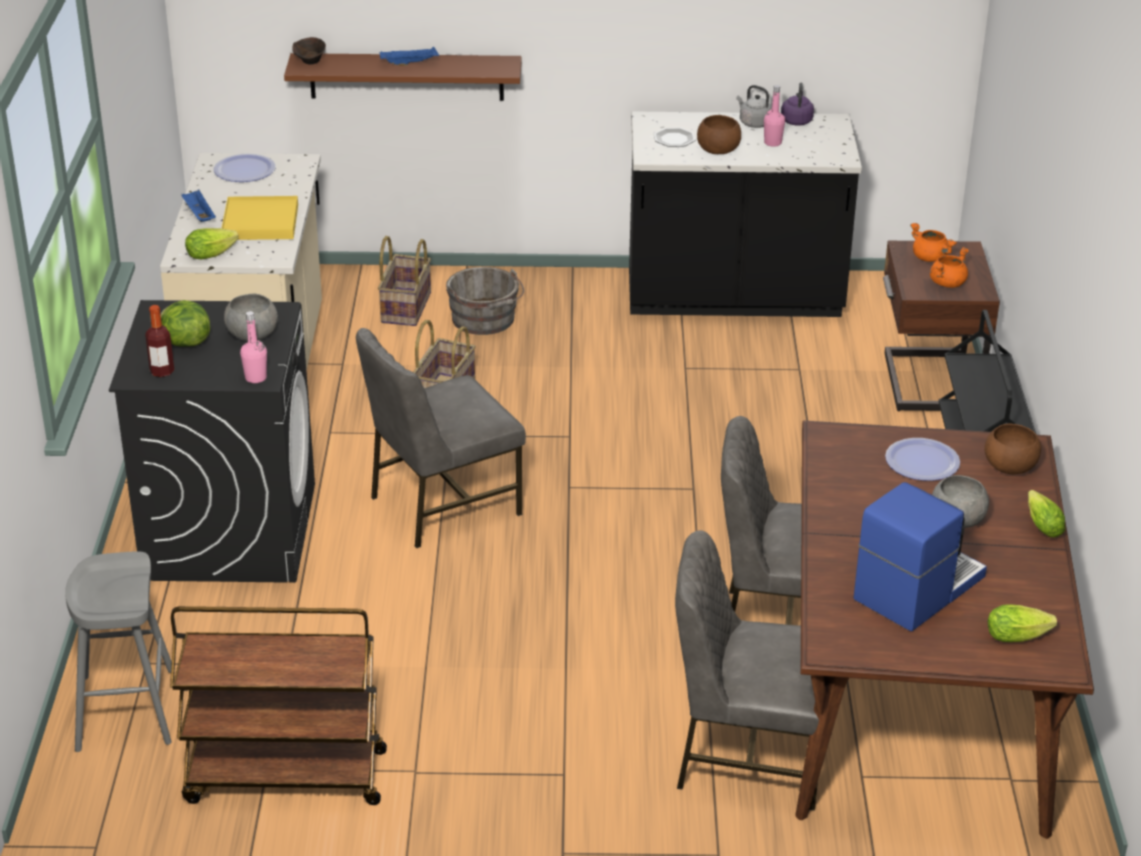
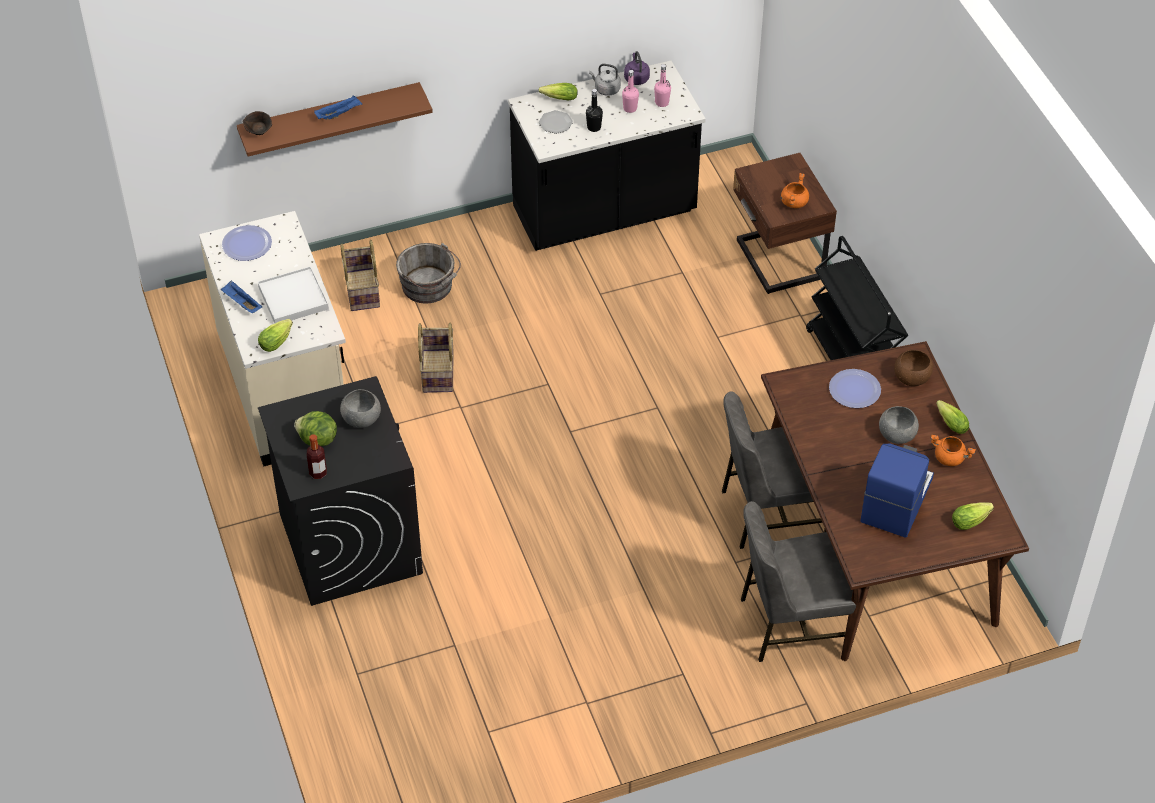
camera: 20 degrees left, 15 degrees up
grey stool [65,551,172,752] -> none
brown cart [170,606,387,805] -> none
yellow tray [222,196,298,240] -> white tray [258,266,329,323]
pink bottle [240,311,267,383] -> pink bottle moved to [654,64,671,107]
grey chair [356,328,526,548] -> none
brown bowl [697,115,741,154] -> black bottle [586,89,603,132]
orange cooking pot [910,223,957,262] -> orange cooking pot moved to [931,435,976,466]
none -> lettuce [538,83,578,101]

